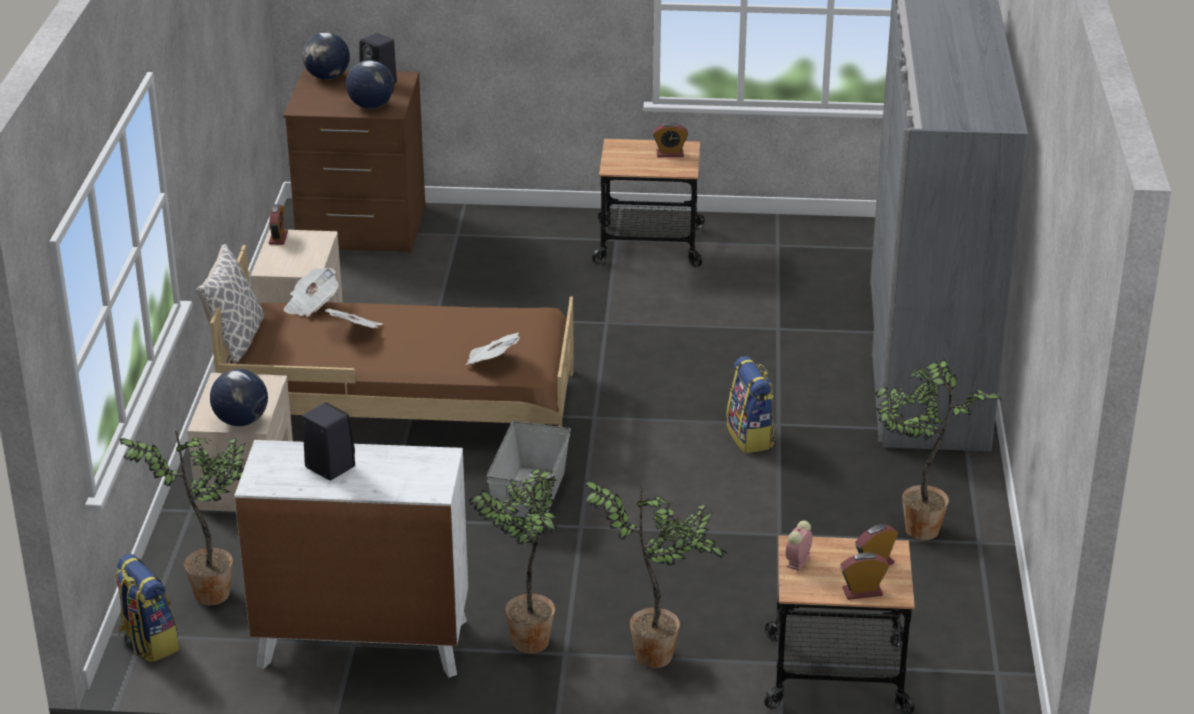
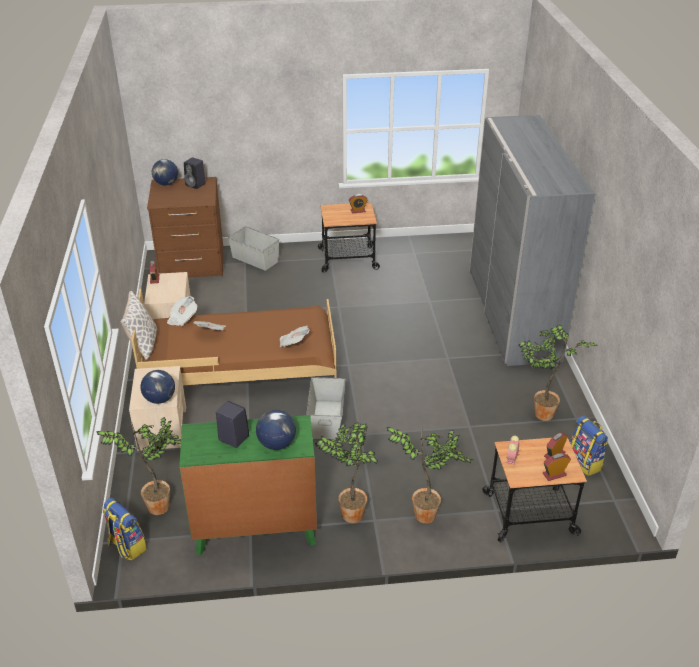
camera: 10 degrees left, 5 degrees up
white dresser [234,440,468,677] -> green dresser [179,415,317,556]
globe [346,60,394,109] -> globe moved to [256,410,296,450]
backpack [726,356,776,453] -> backpack moved to [570,416,608,476]
none -> grey storage box [228,227,279,271]

